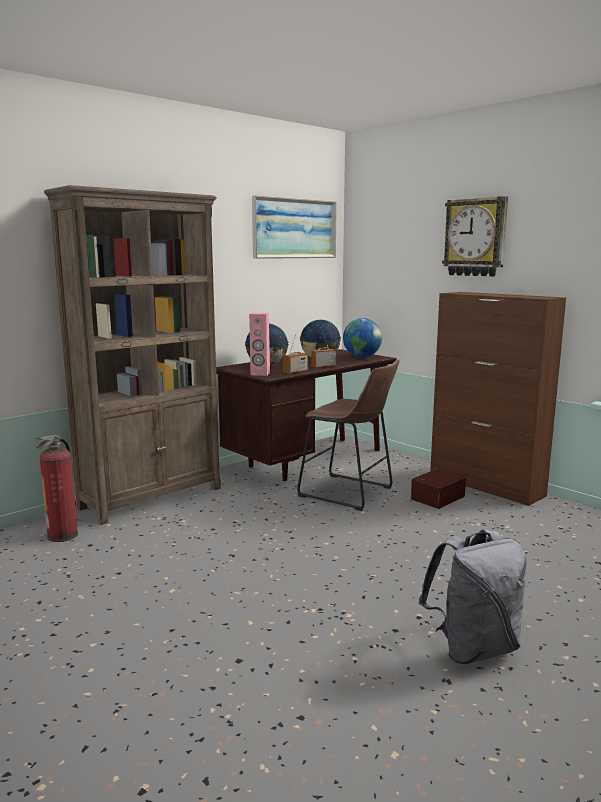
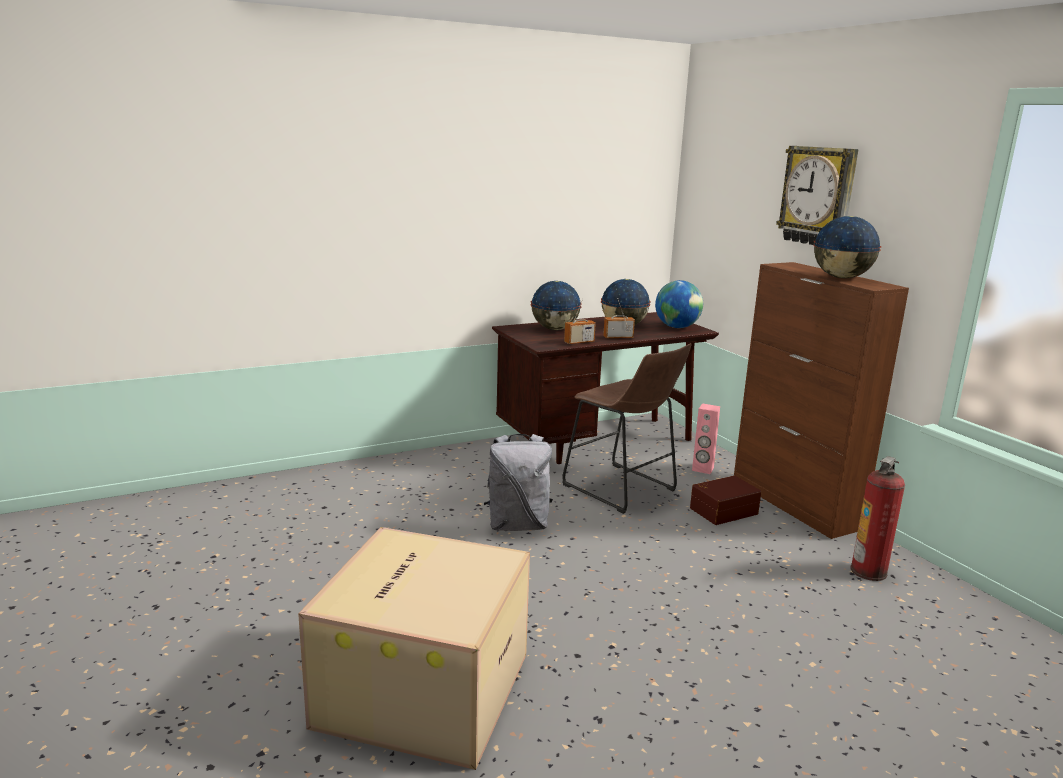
camera: 15 degrees right, 5 degrees up
fire extinguisher [35,435,78,542] -> fire extinguisher moved to [851,456,905,581]
brown bookcase [44,185,221,525] -> none
pink speaker [249,313,270,376] -> pink speaker moved to [692,403,720,474]
picture [252,195,337,259] -> none
grey backpack [419,529,527,664] -> grey backpack moved to [484,434,553,531]
none -> cardboard box [298,527,530,770]
none -> globe [813,216,881,278]

